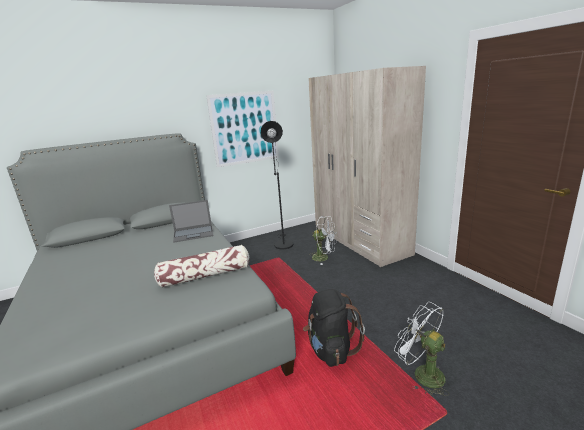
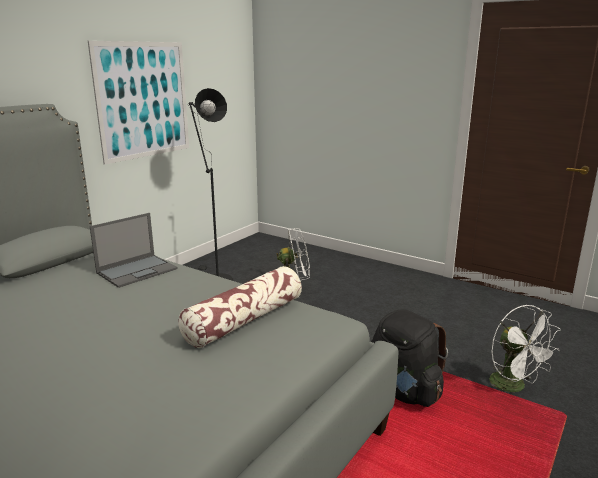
camera: 30 degrees left, 0 degrees up
beige wardrobe [308,66,426,267] -> none
white fan [394,302,449,396] -> white fan turned 135 degrees counterclockwise [489,305,561,392]

